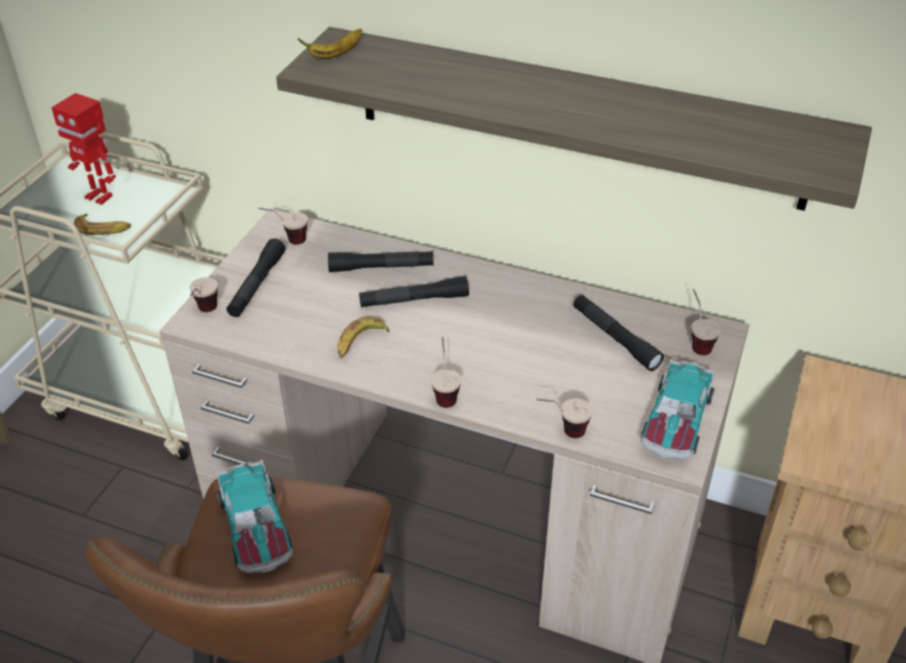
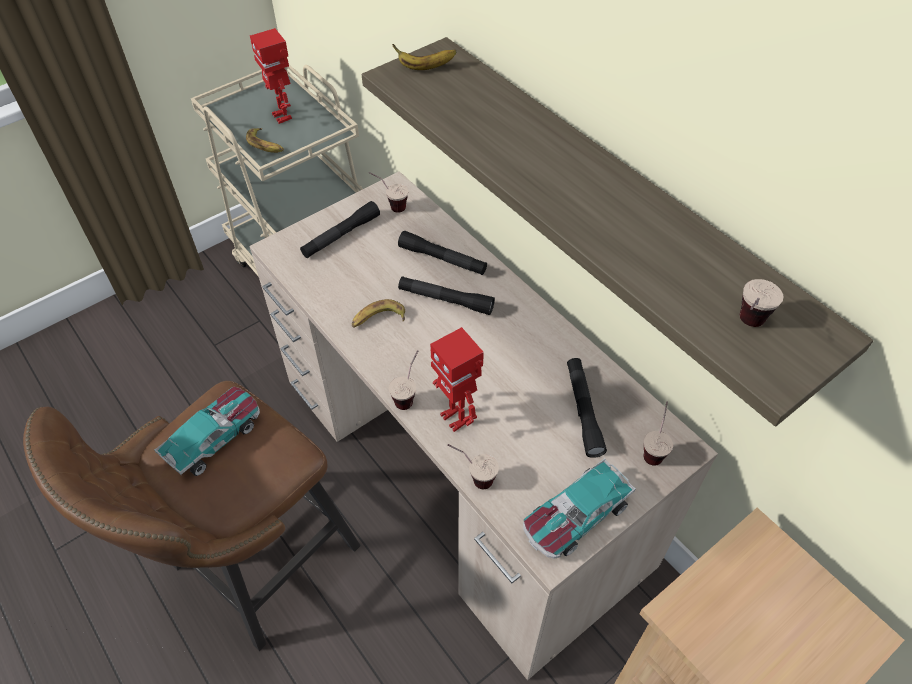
camera: 30 degrees right, 10 degrees up
cup [190,277,218,312] -> cup moved to [740,279,783,327]
toy car [216,460,293,573] -> toy car turned 150 degrees counterclockwise [154,386,260,476]
none -> toy robot [430,327,484,432]

